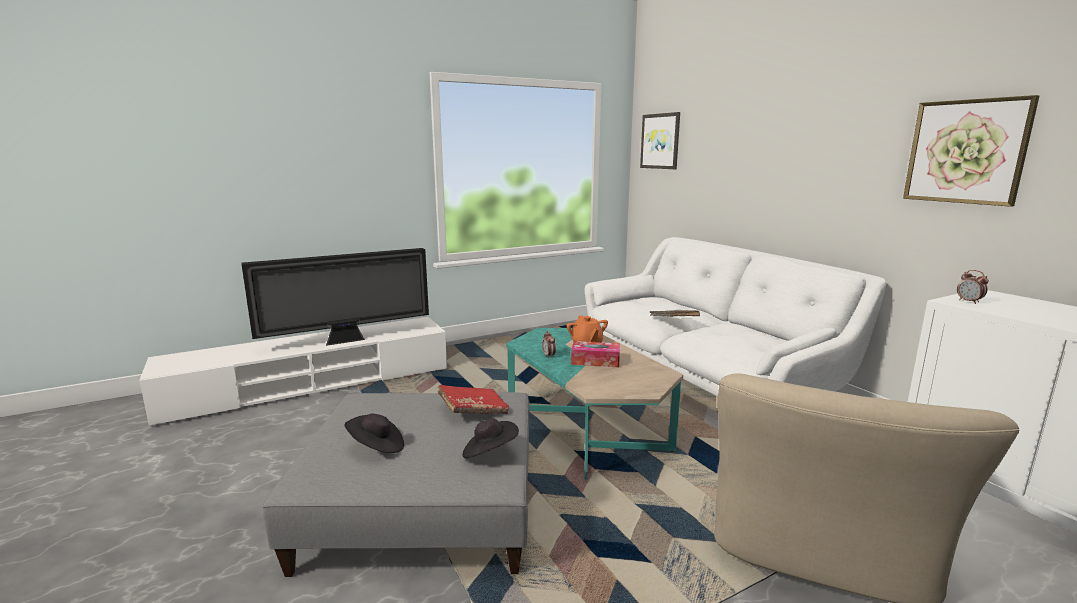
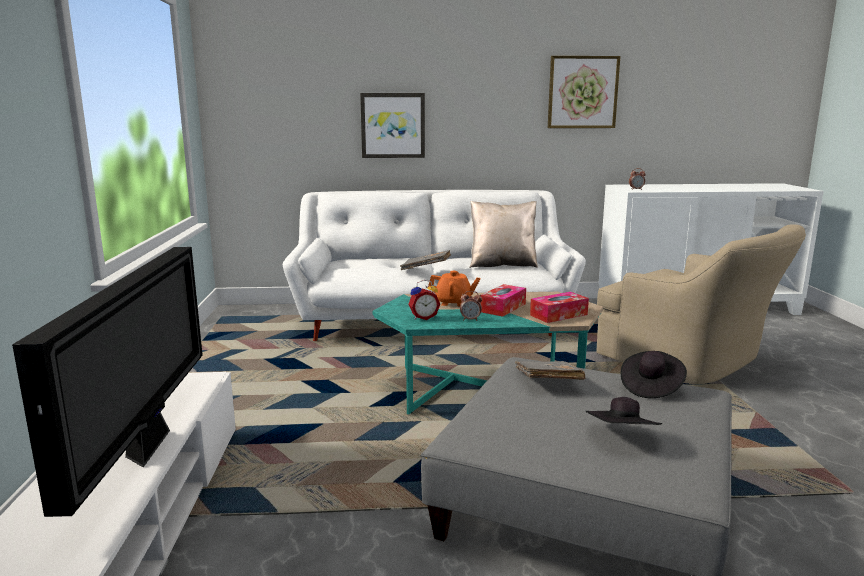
camera: 65 degrees left, 0 degrees up
red book [438,385,509,414] -> grey book [515,360,585,380]
picture [640,112,680,169] -> picture moved to [360,93,425,158]
none -> alarm clock [408,280,440,320]
none -> beige pillow [469,201,538,268]
none -> tissue box [530,292,589,323]

